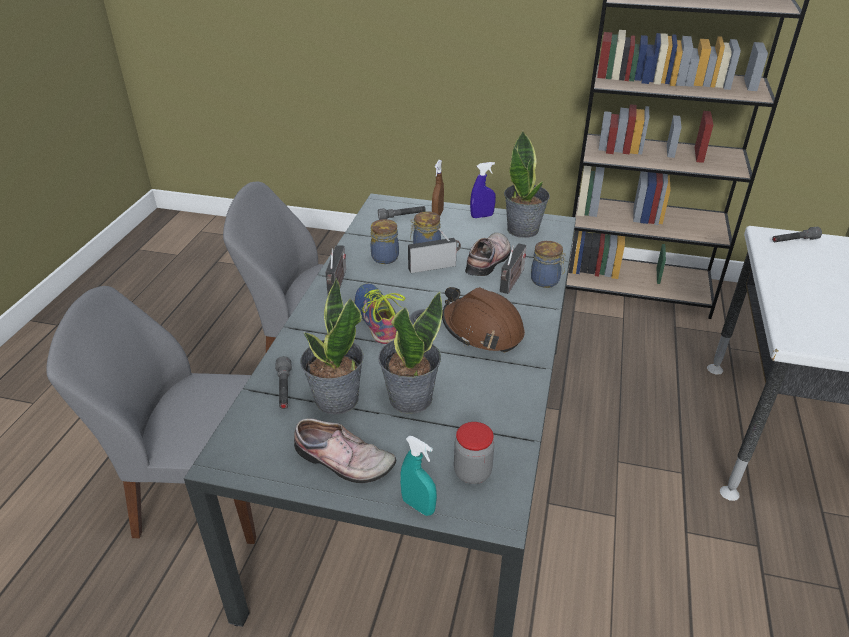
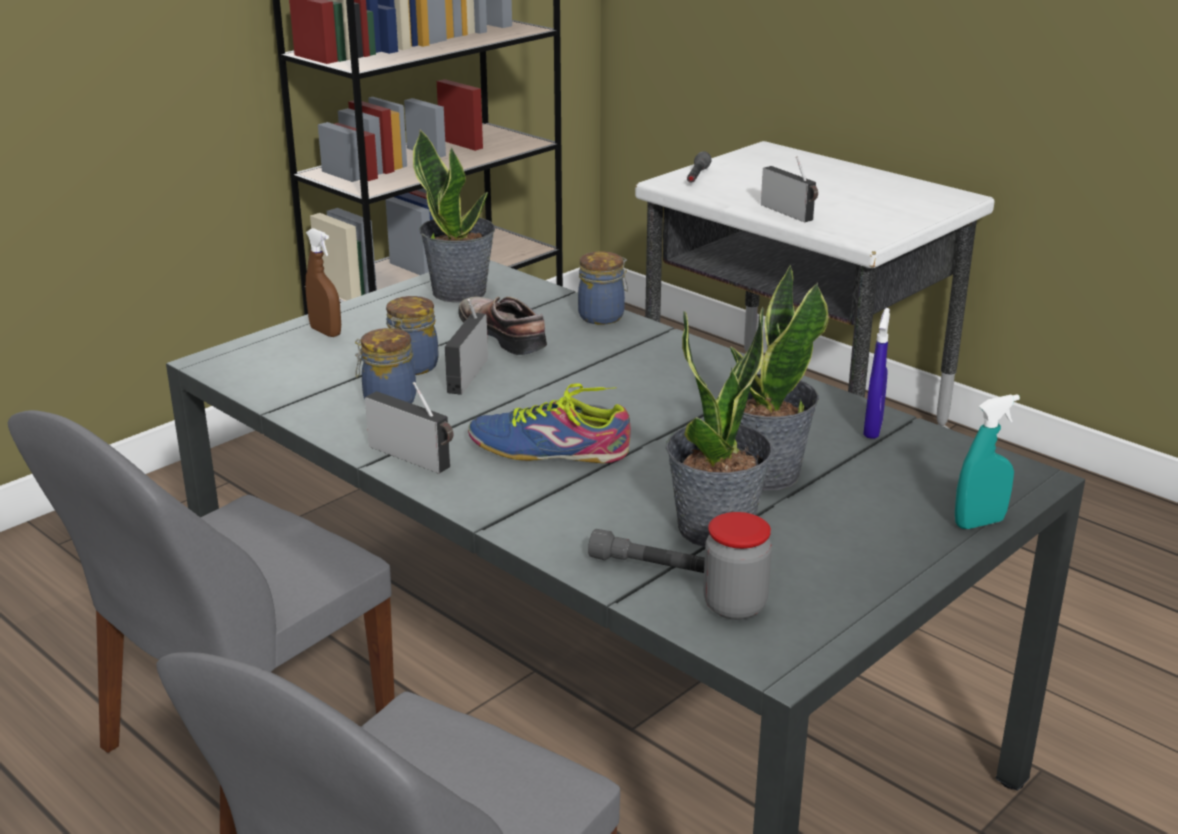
camera: 60 degrees left, 10 degrees down
shoe [294,418,396,483] -> none
grey flashlight [378,206,426,220] -> none
brown hard hat [442,287,525,352] -> none
jar [454,422,494,484] -> jar moved to [703,512,772,620]
blue spray bottle [470,162,496,218] -> blue spray bottle moved to [863,308,890,439]
radio [500,243,526,294] -> radio moved to [761,156,818,222]

